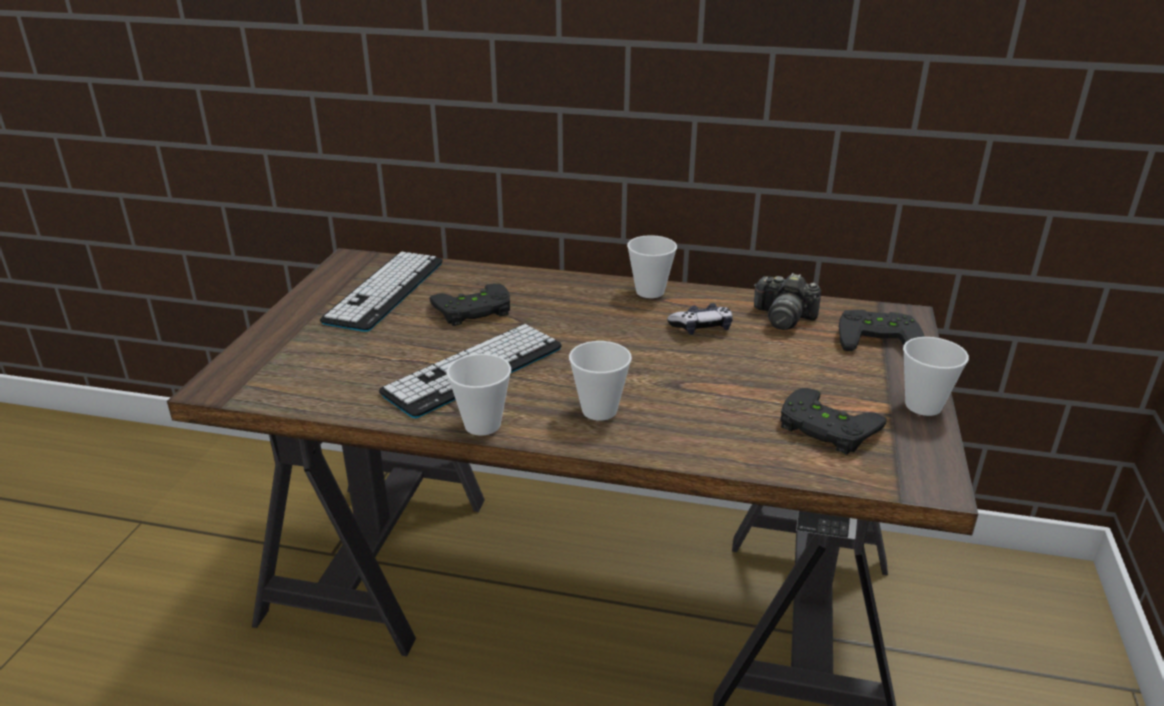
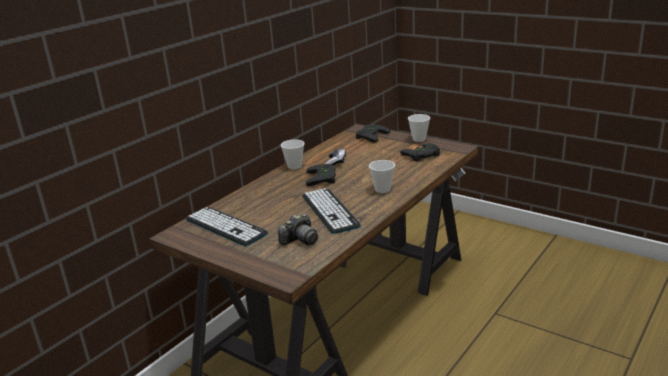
camera: 65 degrees left, 5 degrees down
black game controller [429,284,510,326] -> black game controller moved to [306,164,336,186]
cup [447,354,511,436] -> none
camera [754,273,821,330] -> camera moved to [278,214,318,245]

